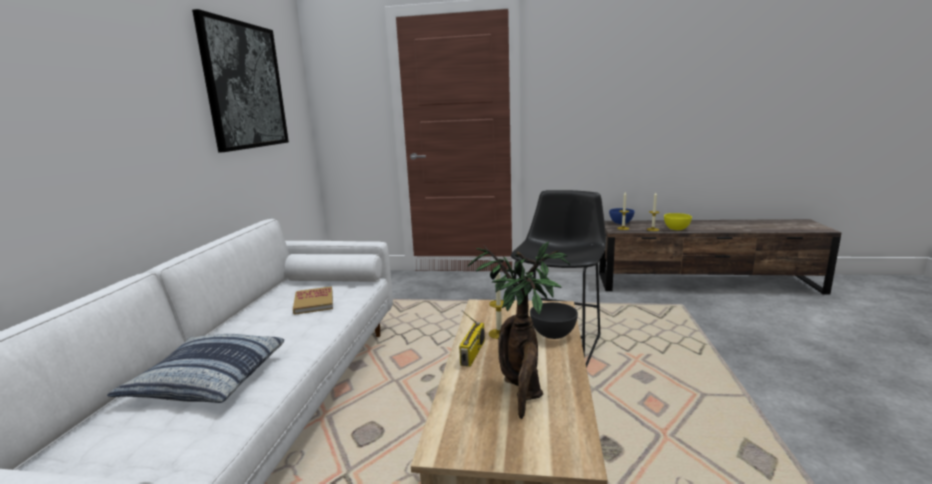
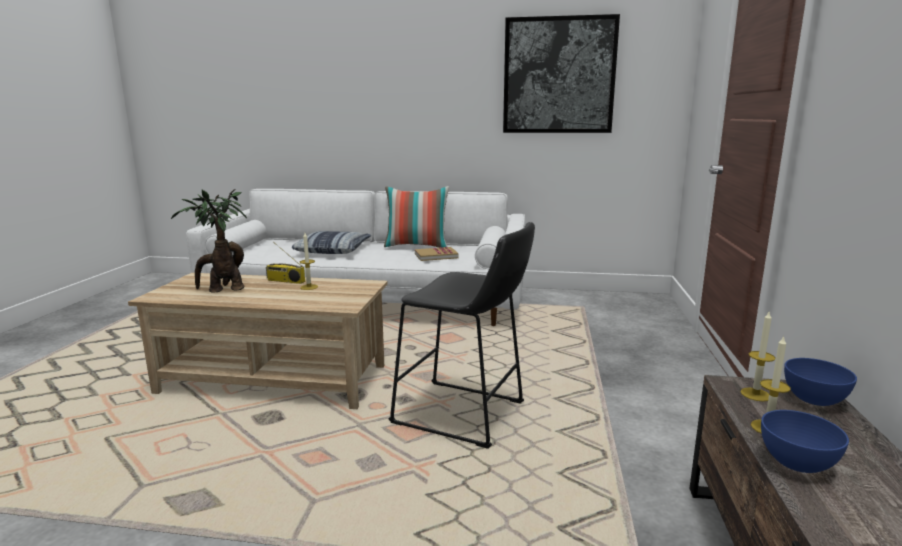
camera: 90 degrees right, 0 degrees up
grey bowl [530,302,578,339] -> none
yellow bowl [664,213,692,230] -> blue bowl [761,410,849,473]
none -> pillow [384,186,449,248]

